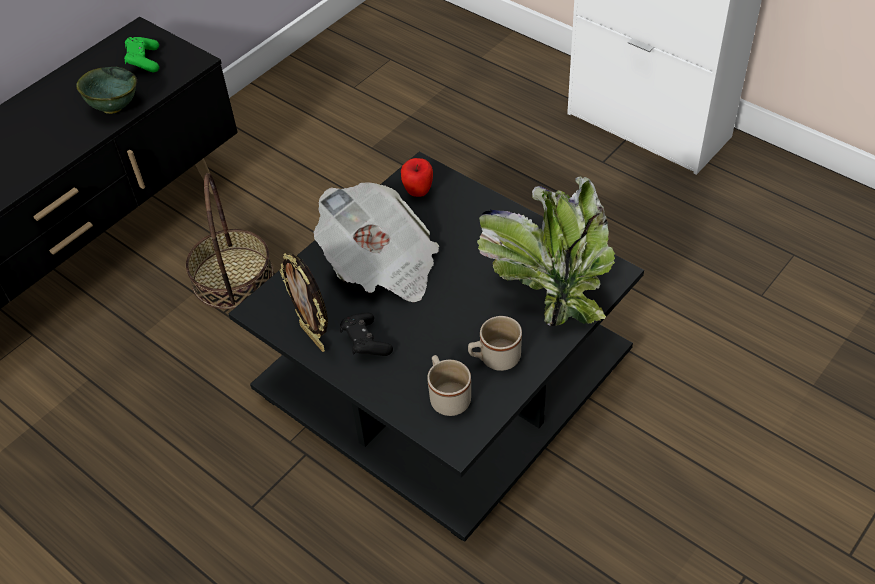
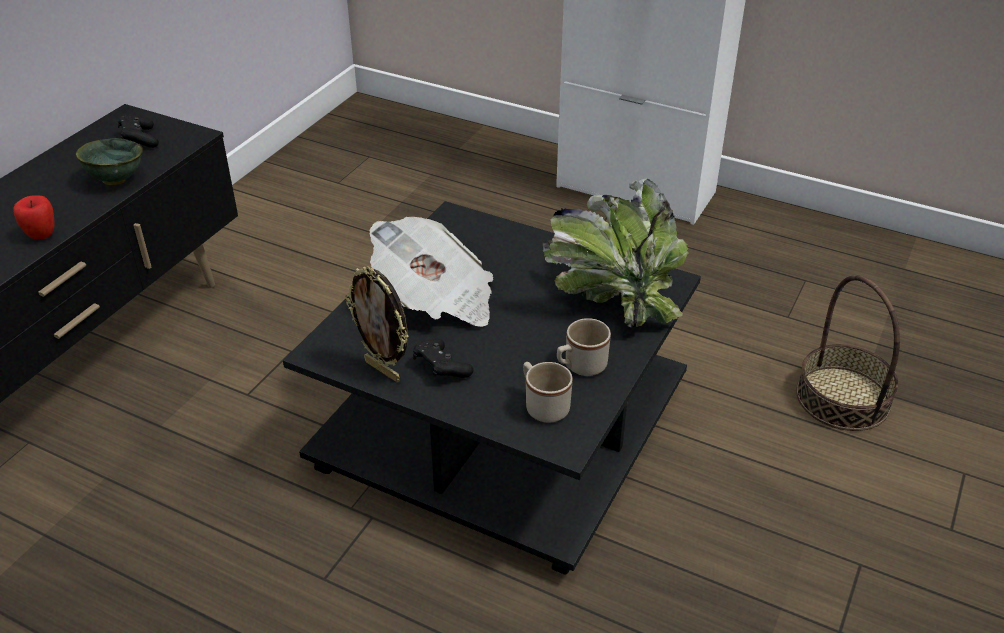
camera: 15 degrees left, 10 degrees down
green game controller [124,37,159,72] -> black game controller [118,115,159,148]
basket [186,173,274,309] -> basket moved to [796,275,900,431]
apple [401,158,433,197] -> apple moved to [13,196,55,239]

